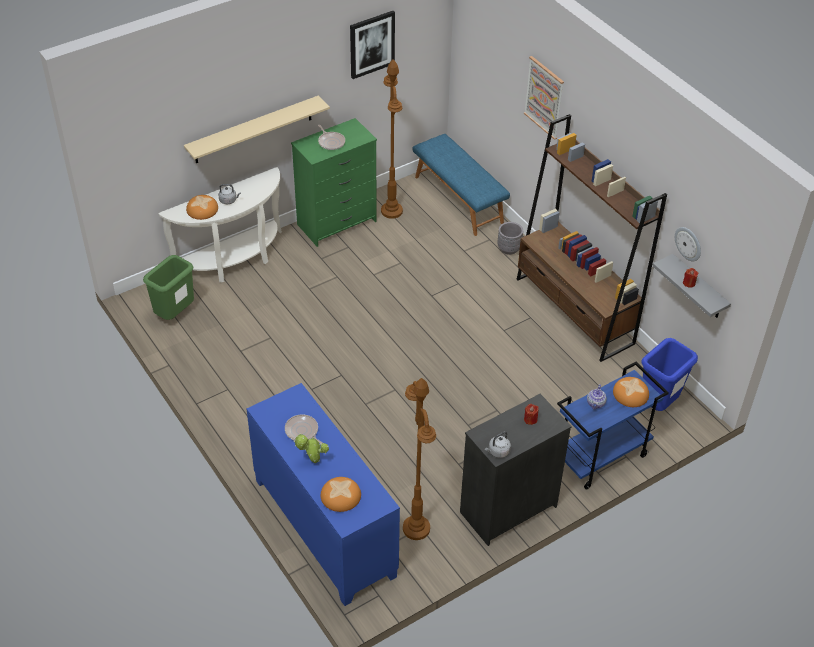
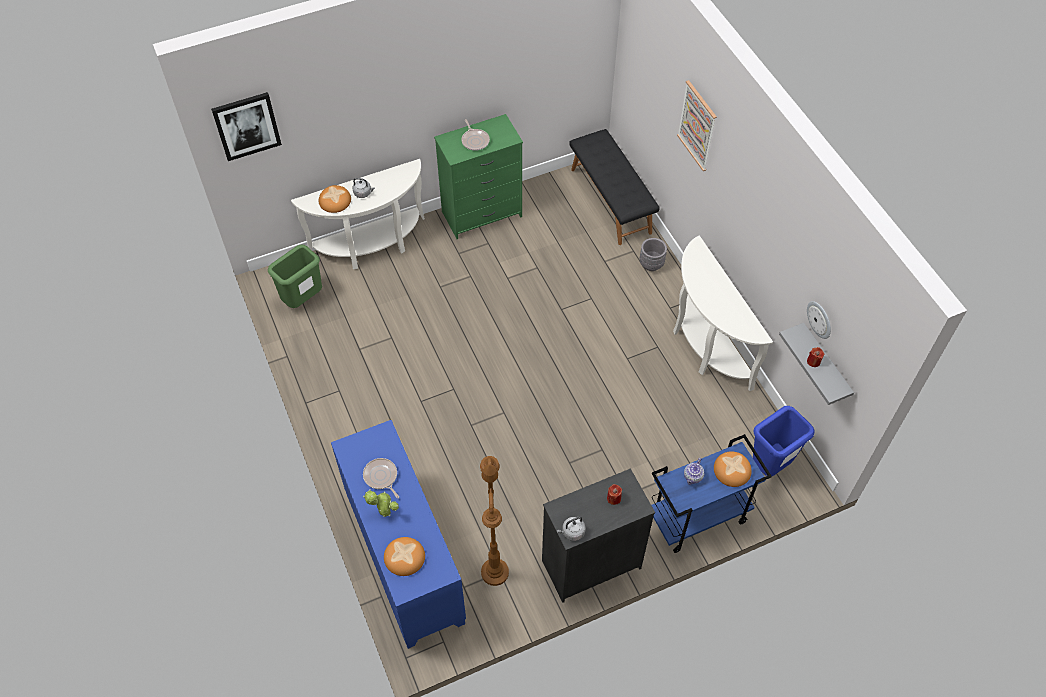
camera: 10 degrees right, 10 degrees up
beige shelf [184,95,330,163] -> none
picture [350,11,395,79] -> picture moved to [211,92,282,161]
brown floor lamp [381,59,403,219] -> none
blue bench [413,134,510,236] -> black bench [569,129,660,245]
brown bookcase [517,114,667,362] -> white console table [673,235,773,391]

